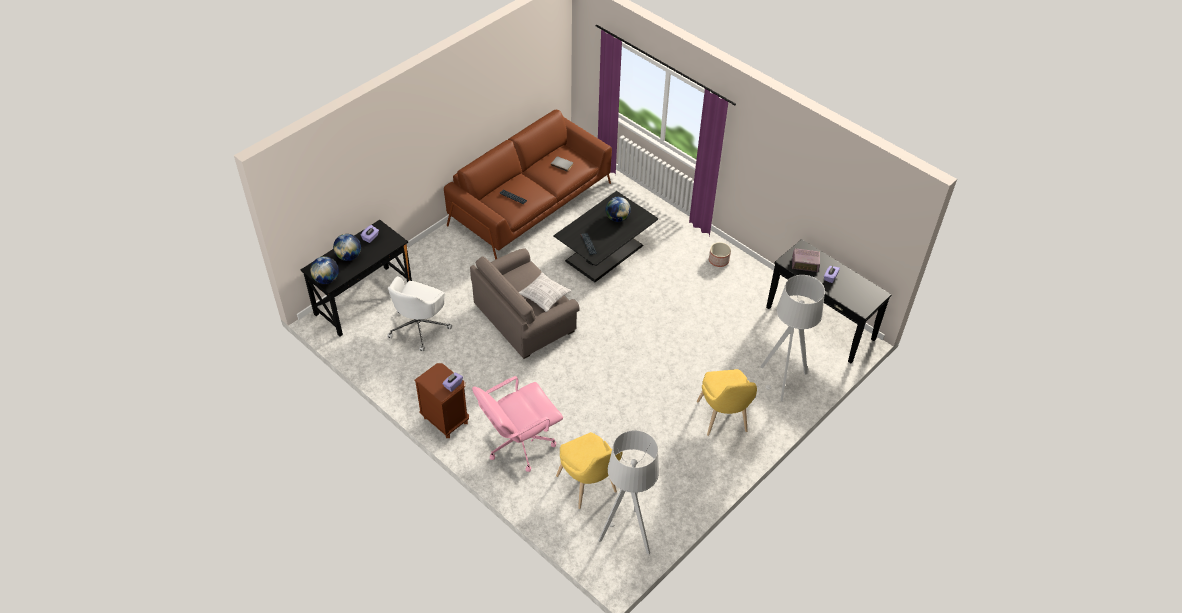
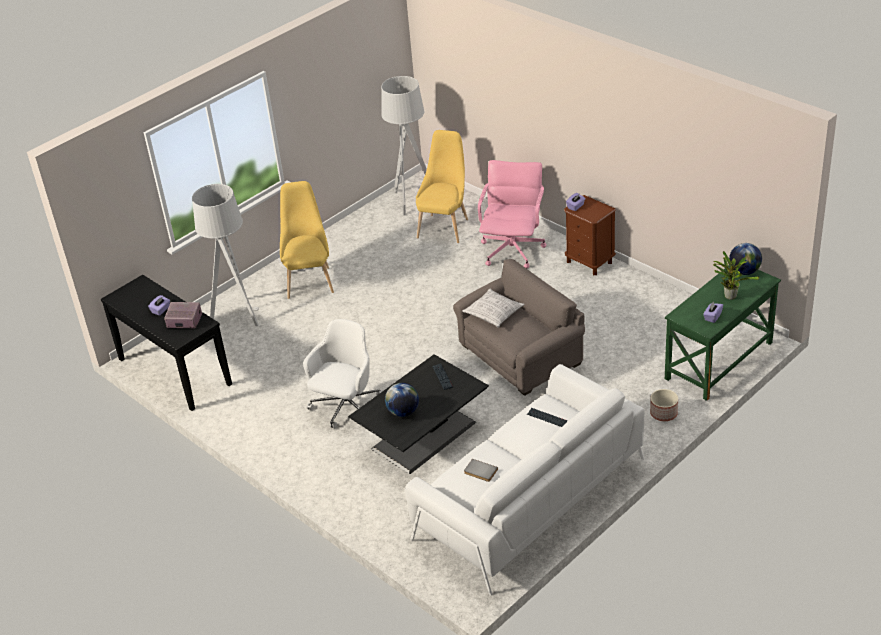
camera: 175 degrees left, 10 degrees down
black desk [301,220,412,337] -> green desk [665,266,781,401]
globe [333,234,361,261] -> potted plant [713,251,759,300]
white office chair [387,276,452,351] -> white office chair moved to [303,319,382,428]
brown sofa [444,110,612,260] -> white sofa [405,364,645,595]
pink office chair [472,376,563,472] -> pink office chair turned 45 degrees counterclockwise [478,160,547,268]
yellow chair [556,432,623,509] -> yellow chair turned 45 degrees clockwise [416,130,468,243]
planter [709,242,731,267] -> planter moved to [650,389,678,421]

